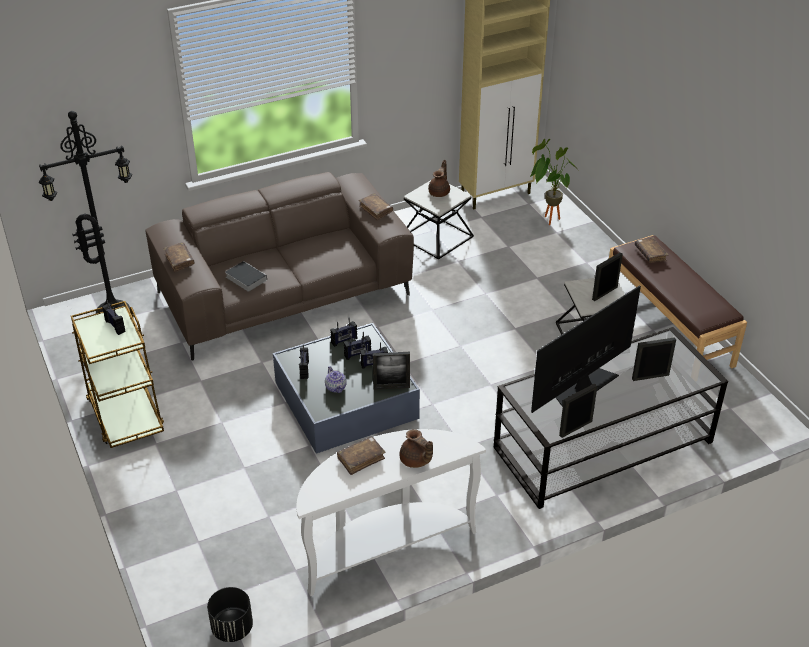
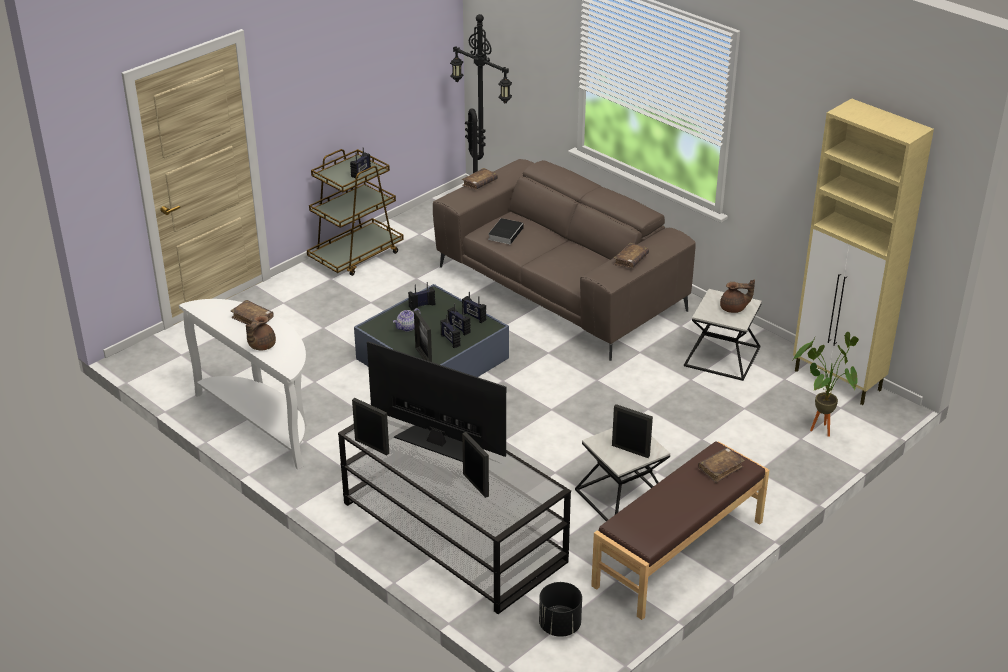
camera: 70 degrees right, 5 degrees down
black planter [207,587,253,642] -> black planter moved to [539,582,582,637]

